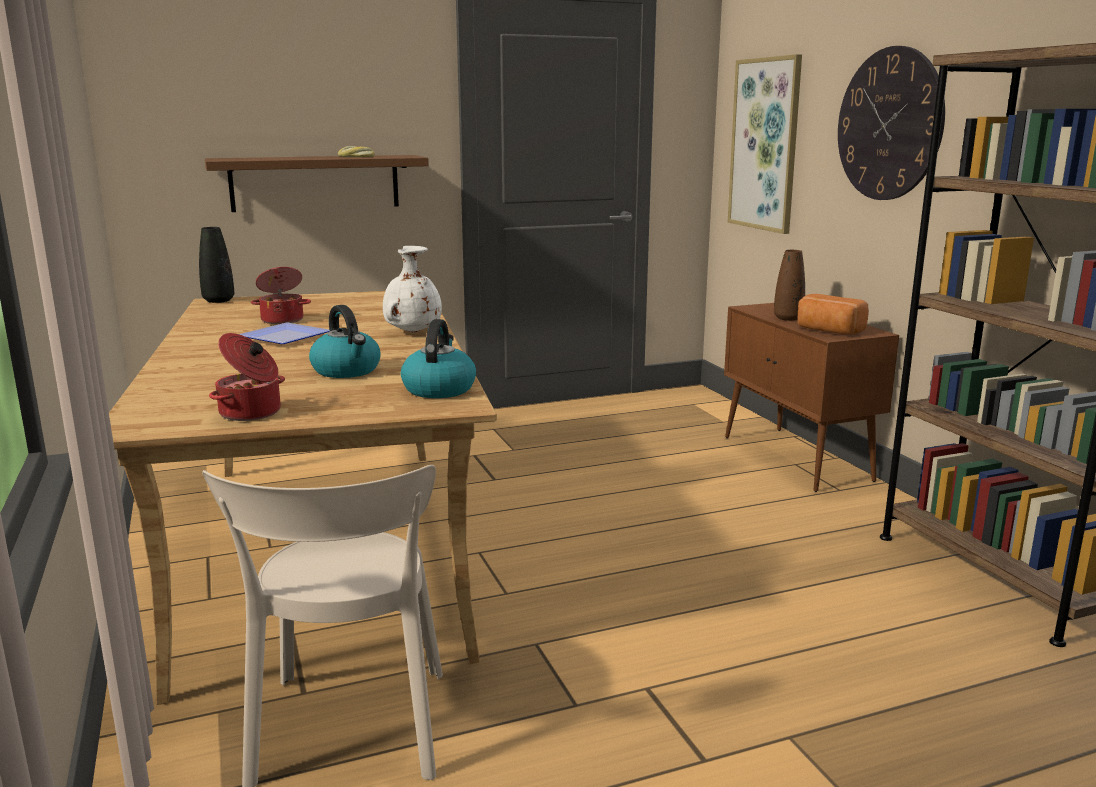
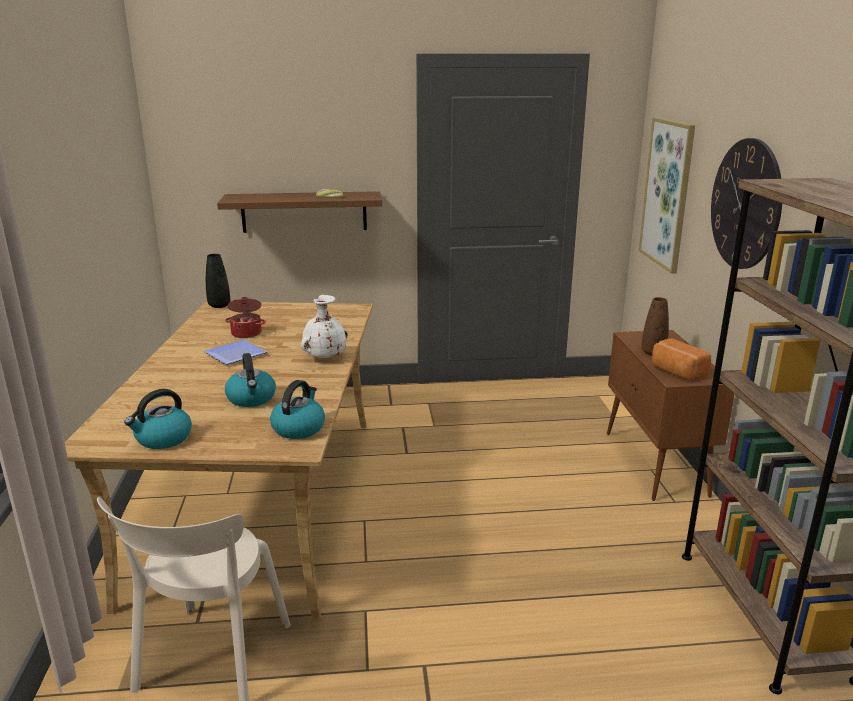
camera: 15 degrees right, 5 degrees up
cooking pot [209,333,285,421] -> kettle [124,389,192,449]

